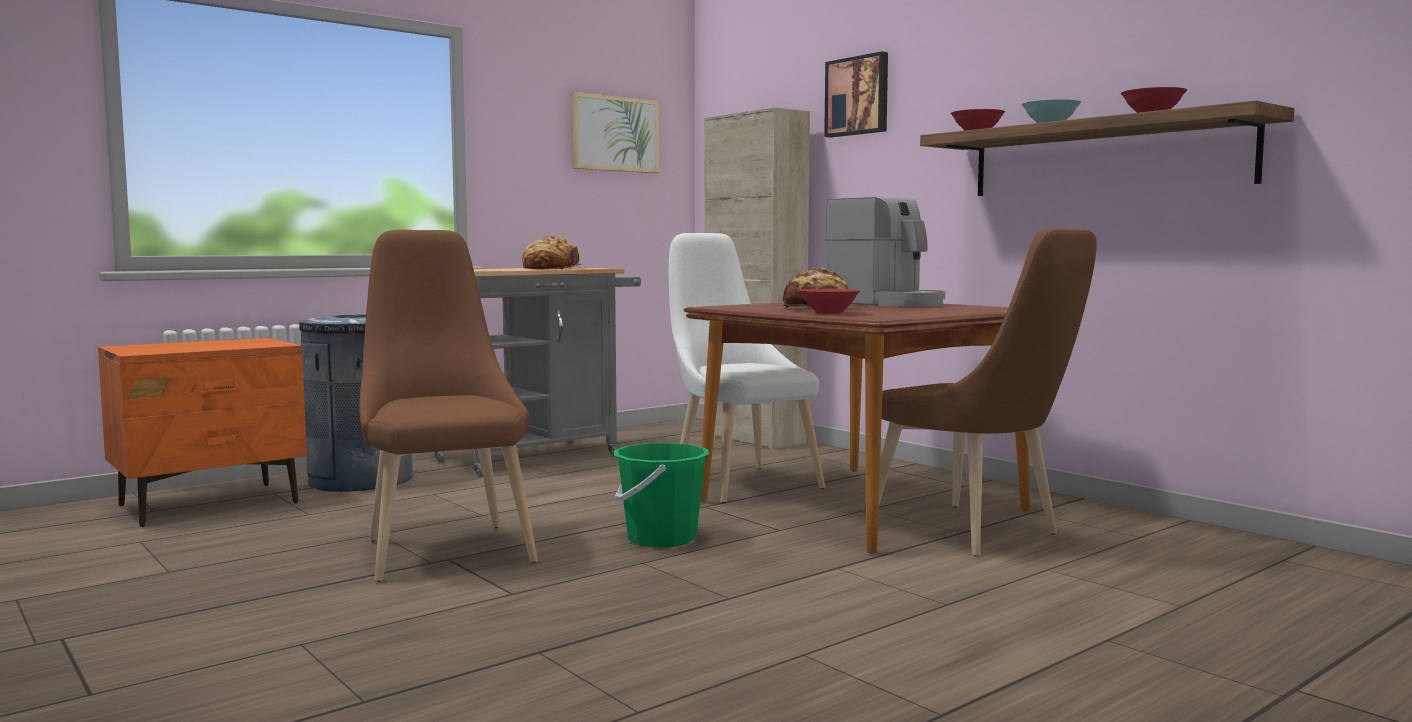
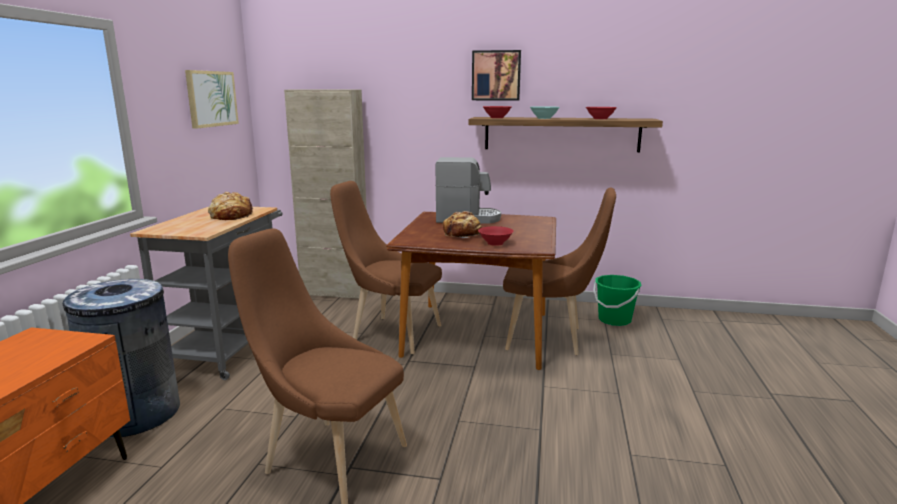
camera: 40 degrees left, 10 degrees up
green bucket [614,443,710,548] -> green bucket moved to [593,275,641,326]
white chair [669,233,825,503] -> brown chair [330,181,442,354]
picture [824,51,888,137] -> picture moved to [472,50,521,101]

